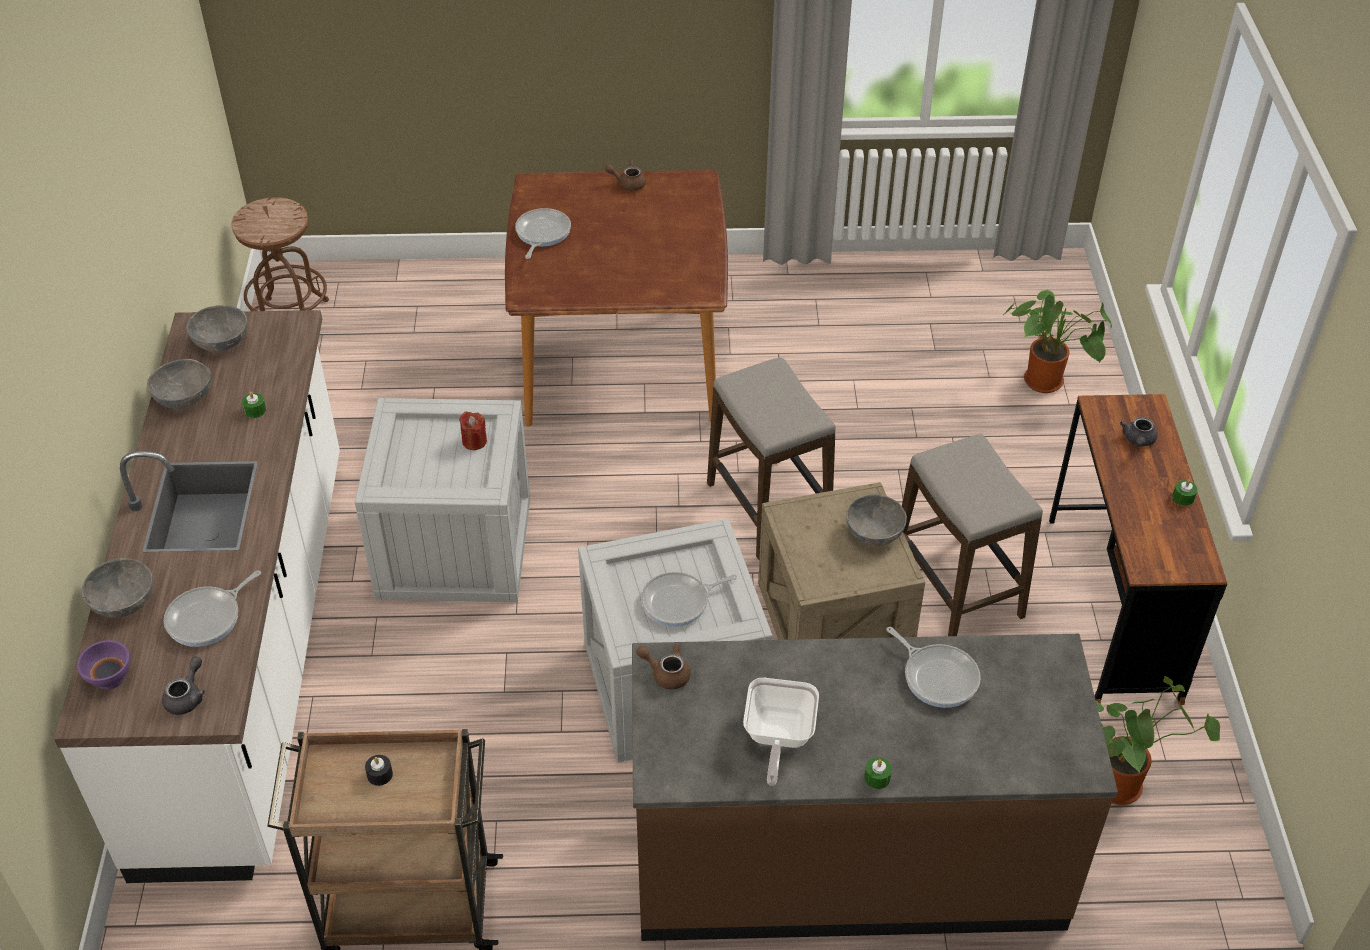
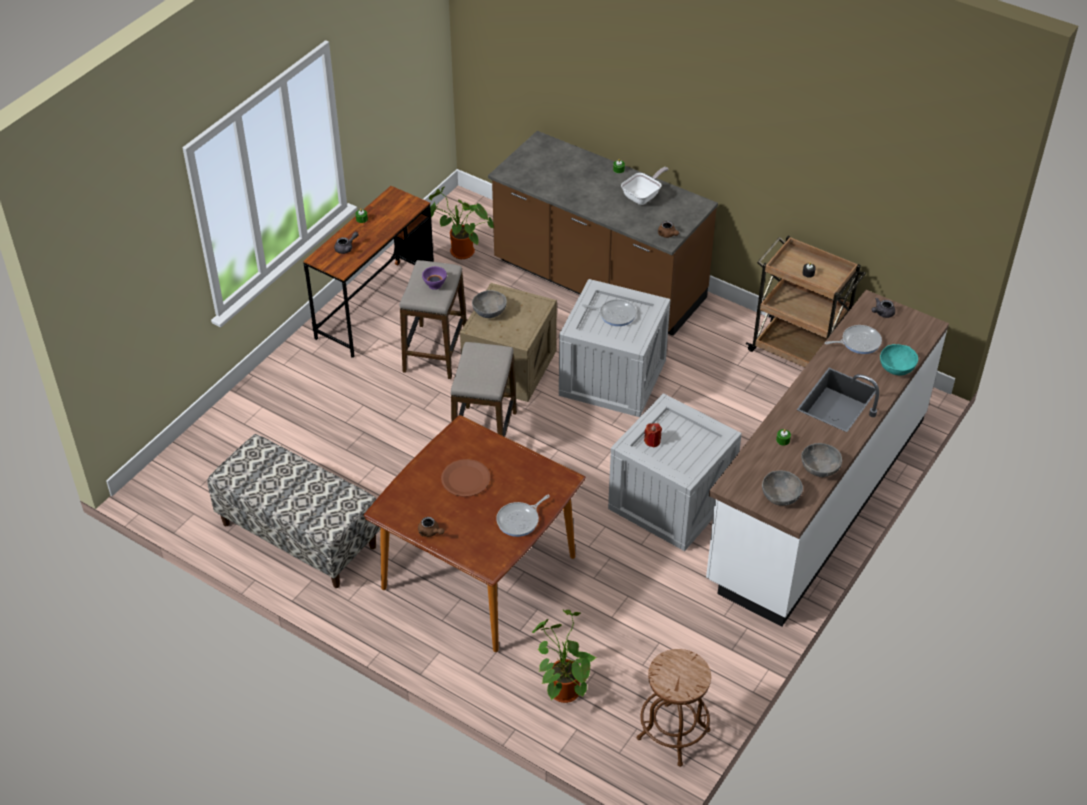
camera: 145 degrees left, 0 degrees up
purple bowl [77,640,131,690] -> purple bowl moved to [422,266,447,290]
grey bowl [82,558,153,618] -> turquoise bowl [880,344,918,375]
frying pan [886,627,981,708] -> none
potted plant [1003,289,1112,393] -> potted plant moved to [532,610,597,703]
none -> bench [208,434,380,588]
none -> brown plate [441,459,490,497]

